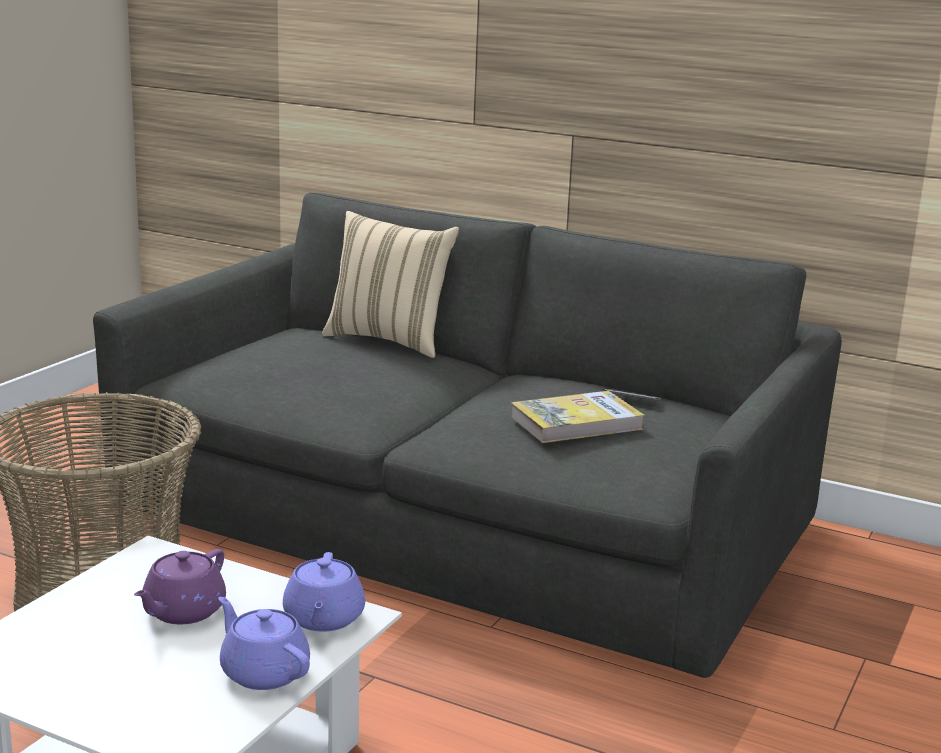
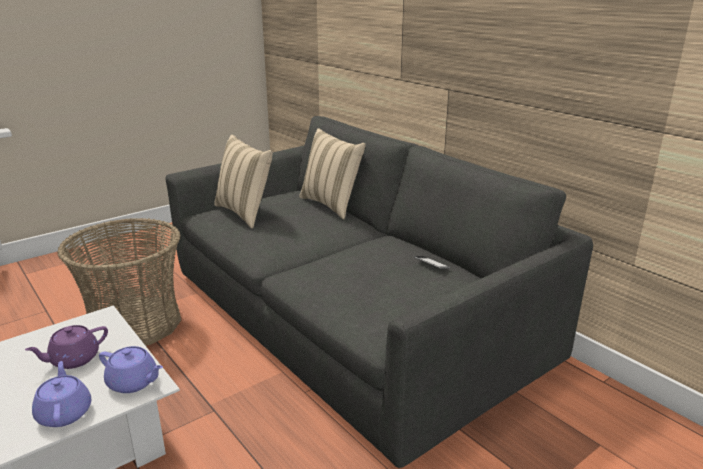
camera: 25 degrees right, 5 degrees up
purple teapot [283,552,365,632] -> purple teapot turned 90 degrees counterclockwise [99,346,163,393]
book [511,391,645,443] -> none
none -> beige pillow [214,134,273,229]

